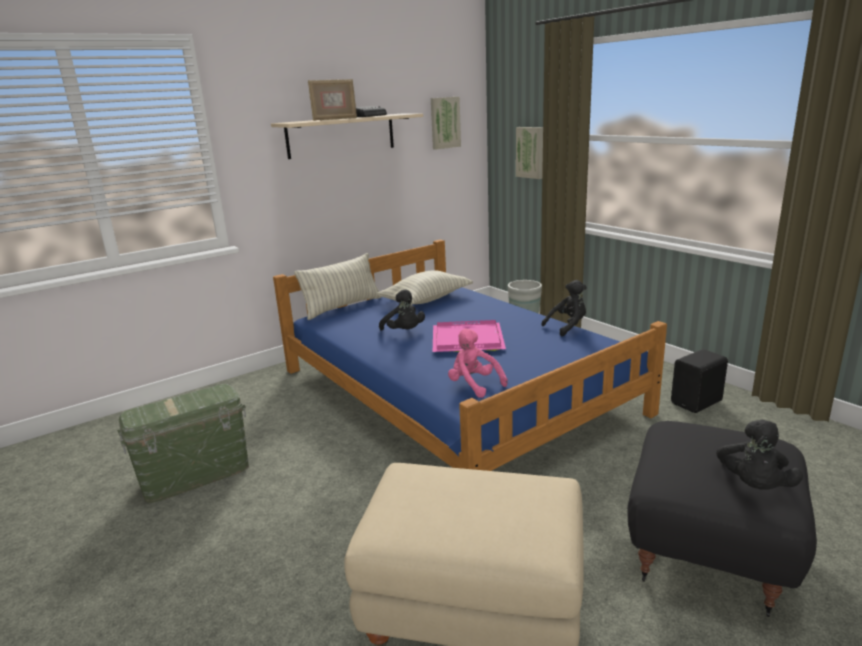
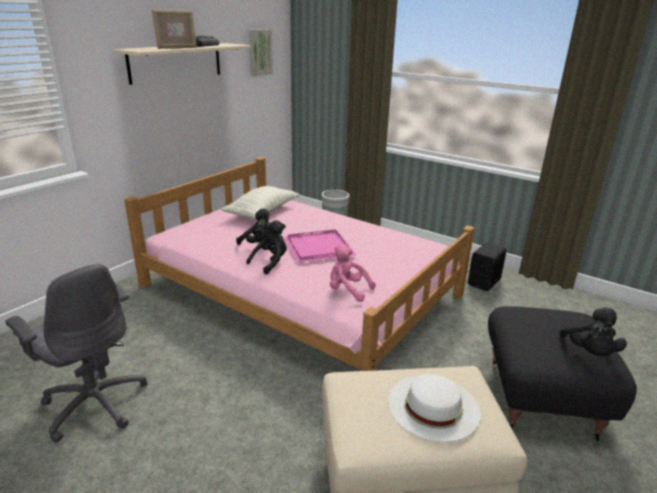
camera: 20 degrees left, 5 degrees up
green storage box [117,384,249,503] -> grey office chair [5,264,147,443]
blue bed [273,240,667,471] -> pink bed [124,157,475,371]
pillow [294,253,381,320] -> none
picture [516,127,543,179] -> none
black plush toy [541,280,587,336] -> black plush toy moved to [246,220,287,275]
none -> white hat [388,374,481,442]

